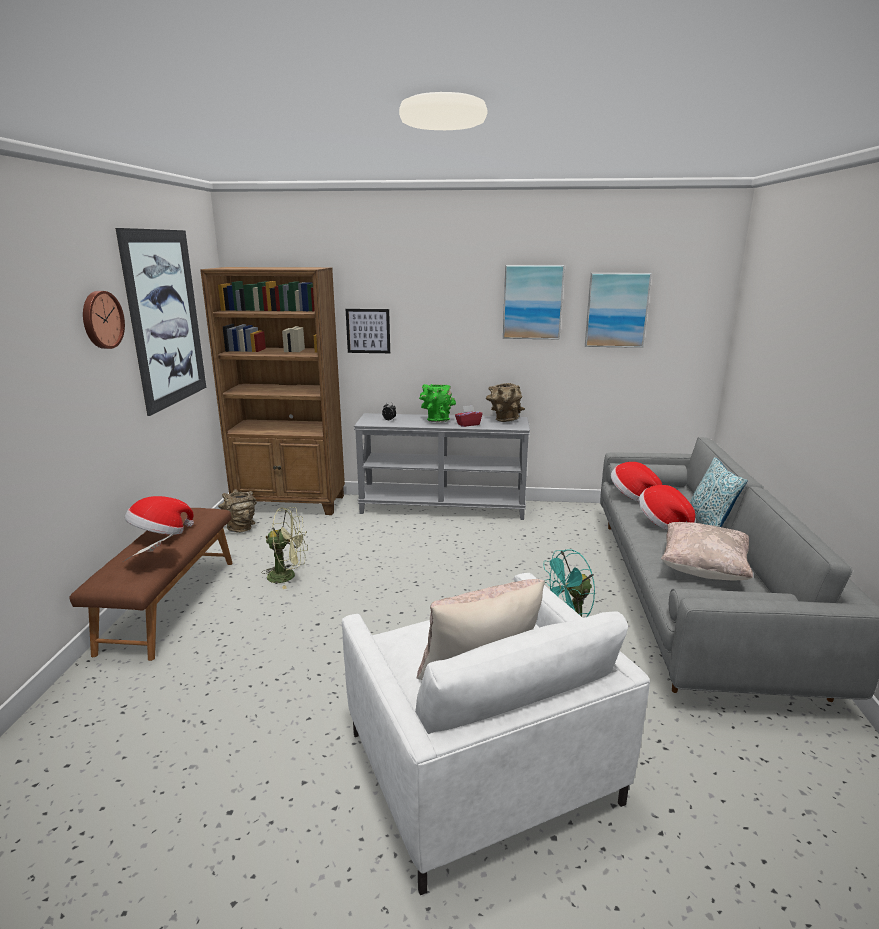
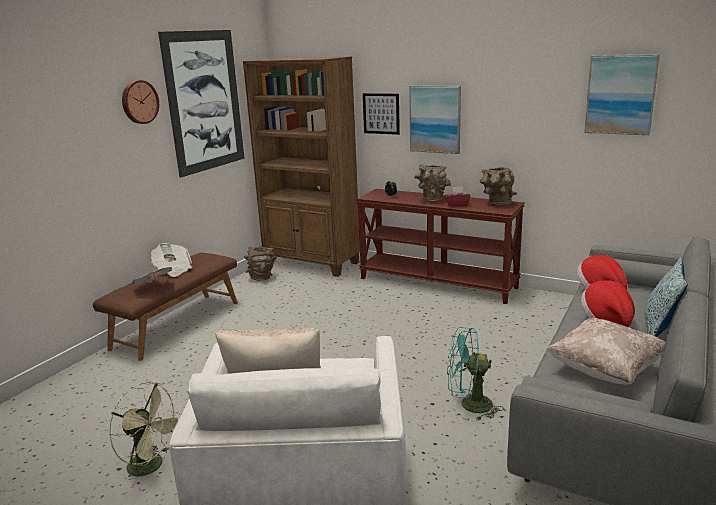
camera: 25 degrees right, 0 degrees up
hat [125,496,194,535] -> newspaper [151,243,192,277]
green fan [261,507,308,589] -> green fan moved to [109,382,182,488]
grey console table [354,413,530,520] -> brown console table [356,189,525,304]
green vase [419,384,456,422] -> brown vase [414,164,451,201]
picture [503,265,565,339] -> picture moved to [409,86,461,154]

